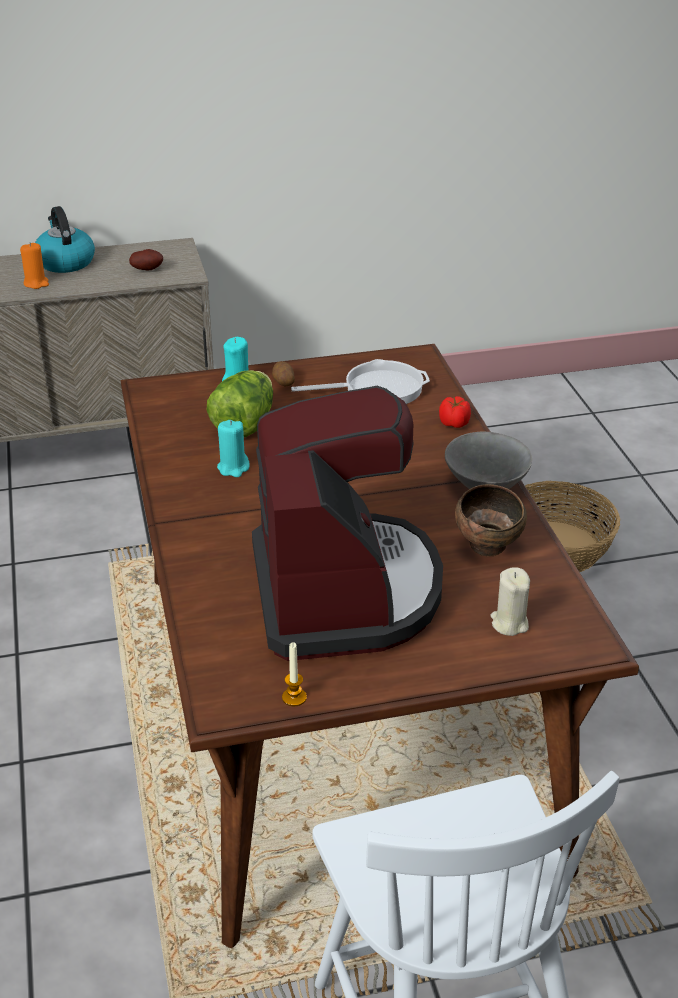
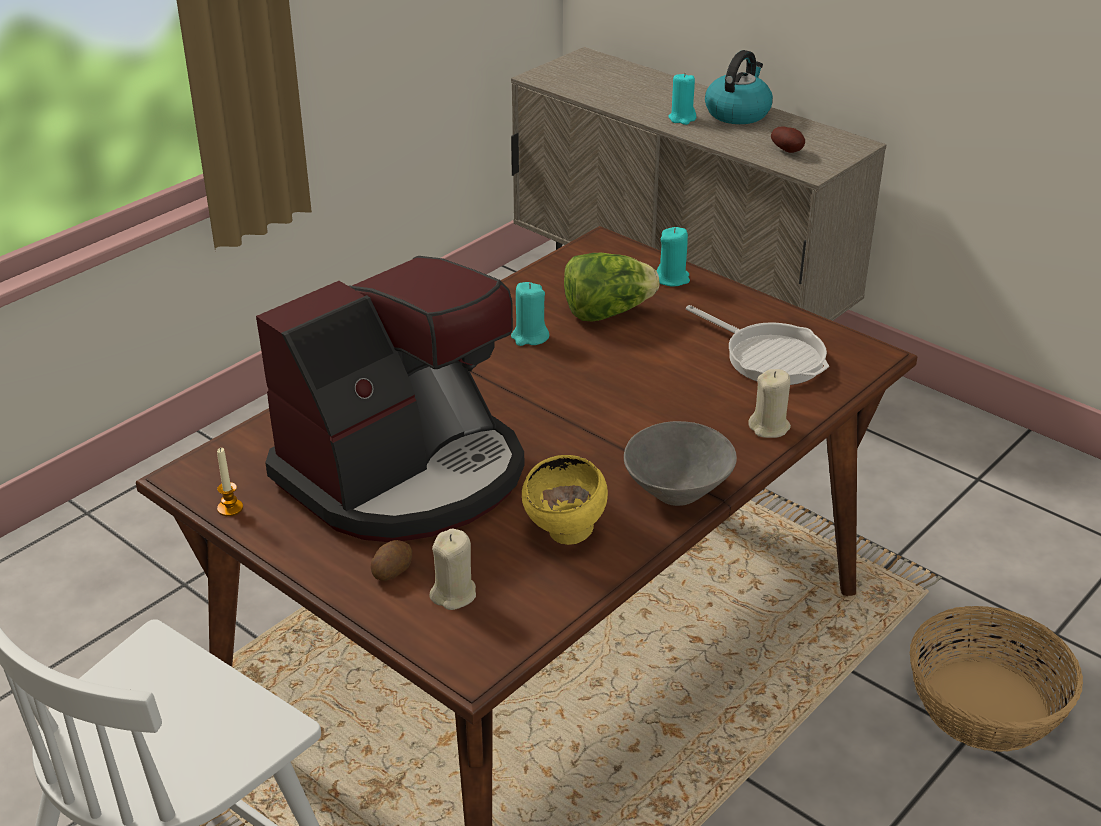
camera: 55 degrees right, 0 degrees up
orange candle [20,242,49,289] -> turquoise candle [668,73,696,125]
potato [272,361,295,386] -> potato moved to [370,540,412,581]
tomato [439,396,471,428] -> beige candle [748,369,791,438]
brown bowl [455,484,527,556] -> yellow bowl [522,455,608,545]

